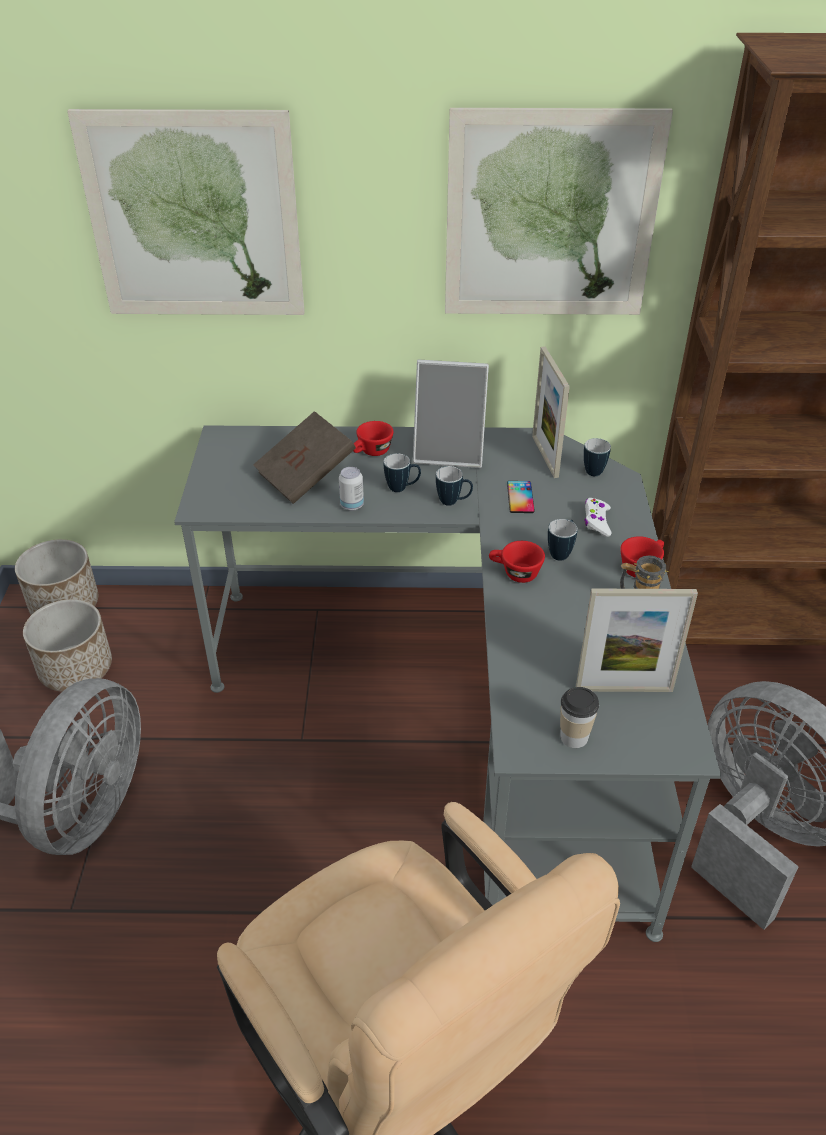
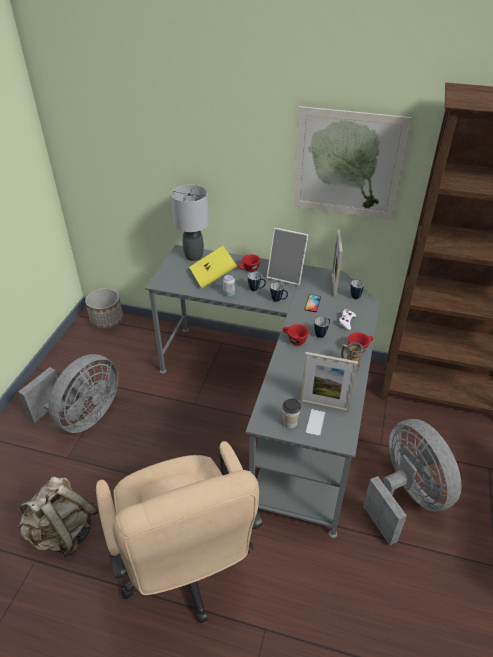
camera: 15 degrees right, 0 degrees up
planter [23,599,112,692] -> none
picture [67,109,305,315] -> none
brown book [253,411,356,504] -> yellow book [189,246,237,288]
none -> beige backpack [18,477,98,557]
none -> grey table lamp [171,185,209,261]
none -> phone [306,409,326,436]

